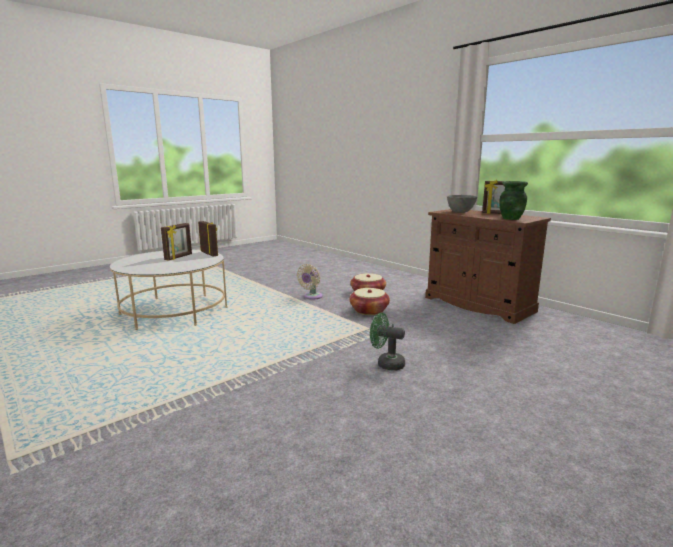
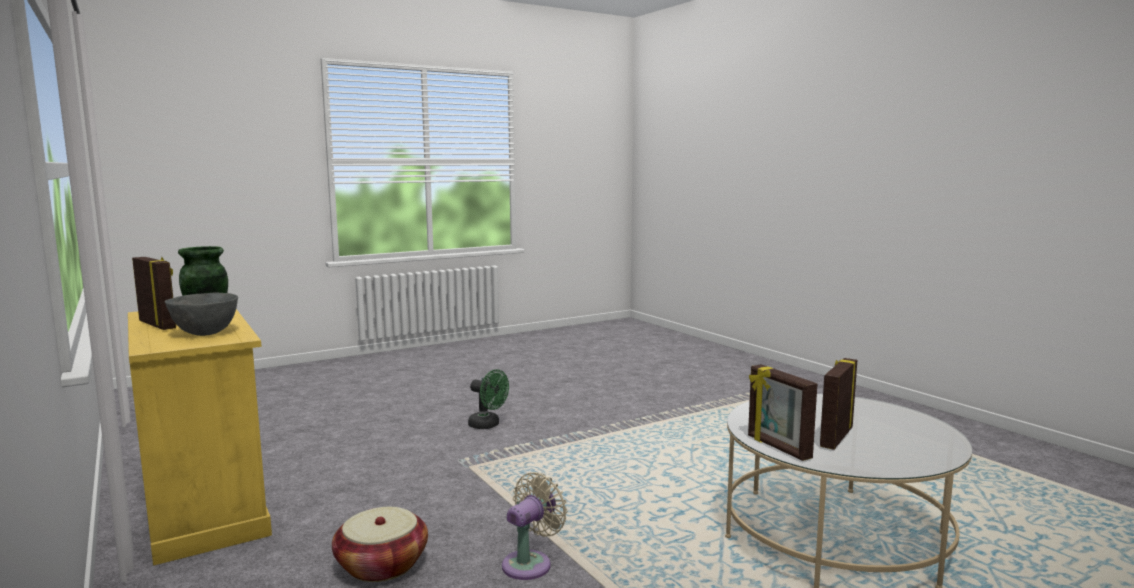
camera: 170 degrees left, 5 degrees down
basket [349,288,390,315] -> none
brown cabinet [425,209,551,324] -> yellow cabinet [128,309,272,566]

